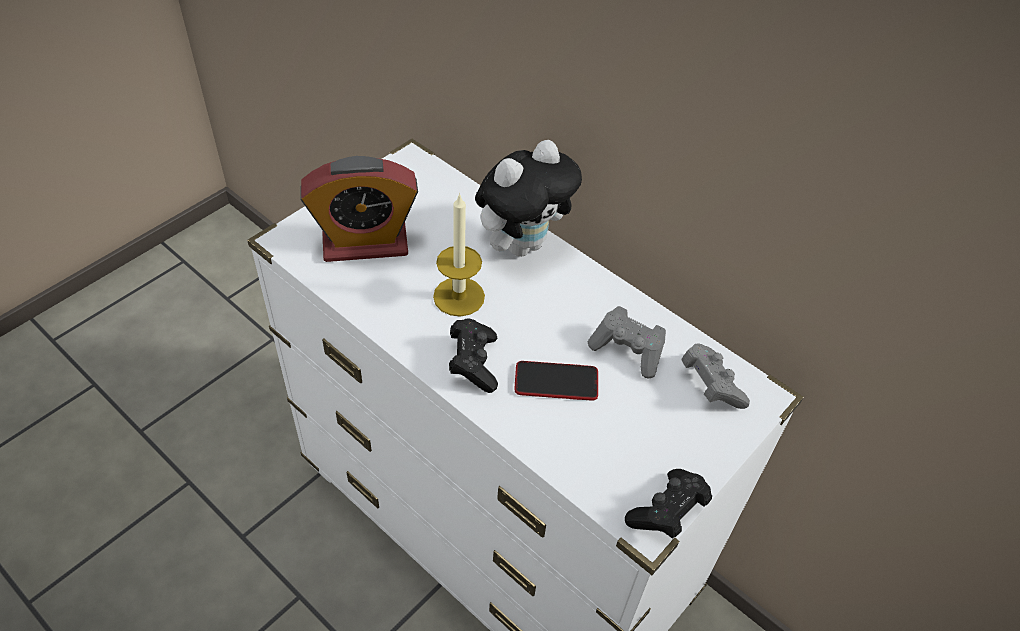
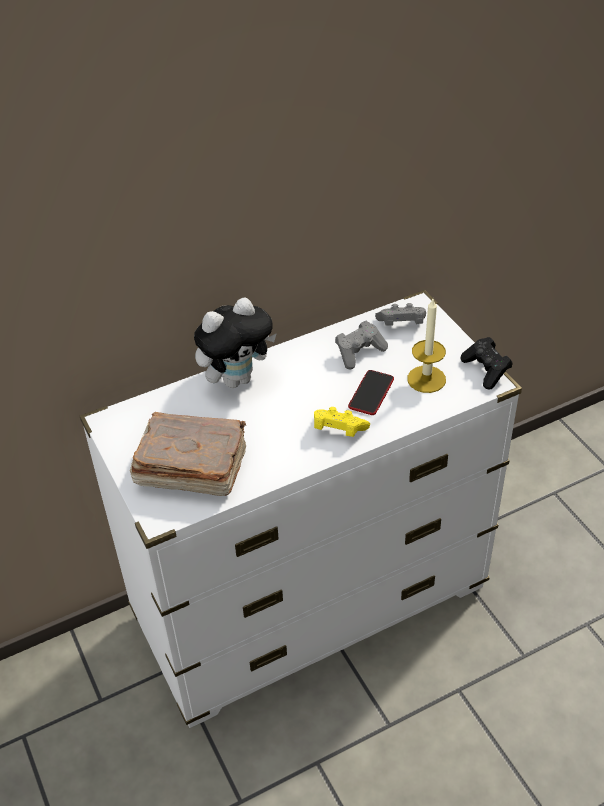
camera: 65 degrees left, 5 degrees down
alarm clock [301,156,418,262] -> brown book [130,412,246,496]
candle [433,193,485,317] -> candle moved to [407,299,446,393]
black game controller [449,318,498,393] -> yellow game controller [314,407,370,437]
plush toy [475,140,582,257] -> plush toy turned 75 degrees clockwise [194,297,277,388]

